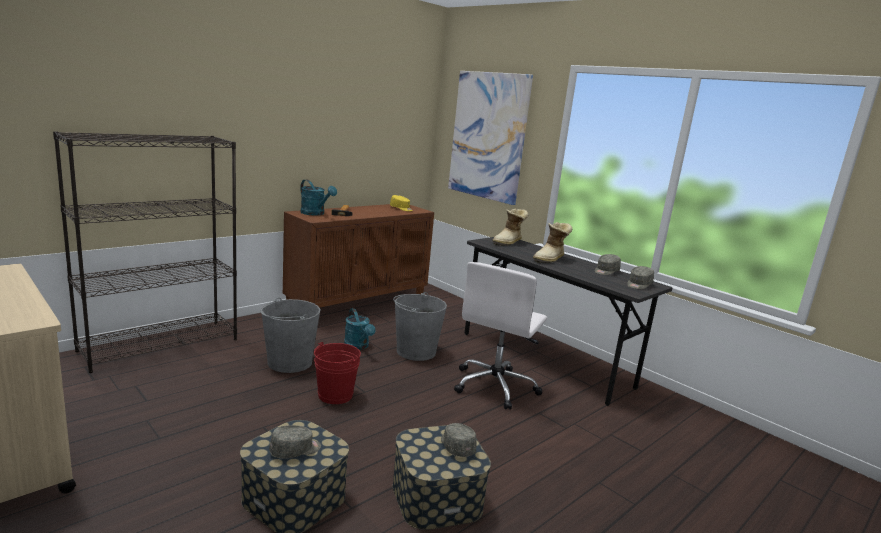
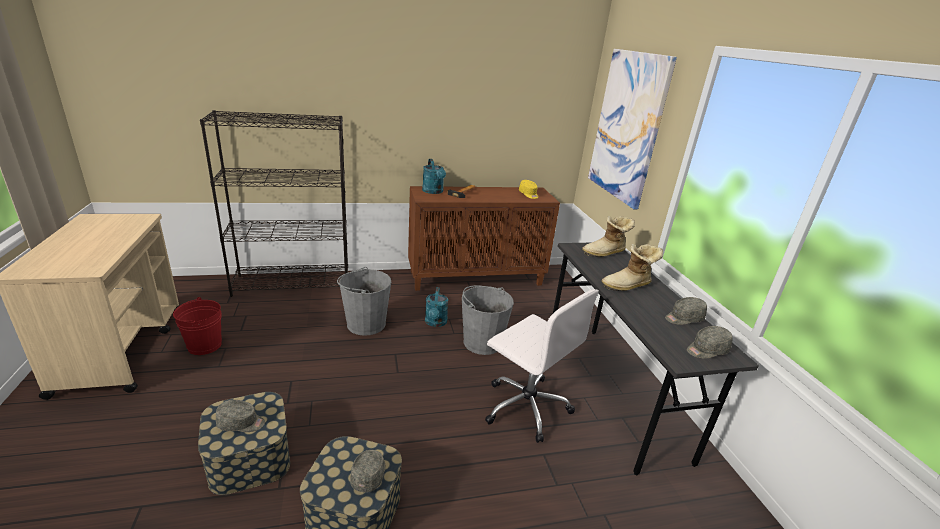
camera: 30 degrees right, 10 degrees up
red bucket [314,342,361,404] -> red bucket moved to [173,297,222,355]
white office chair [454,262,547,409] -> white office chair turned 105 degrees counterclockwise [485,289,599,443]

